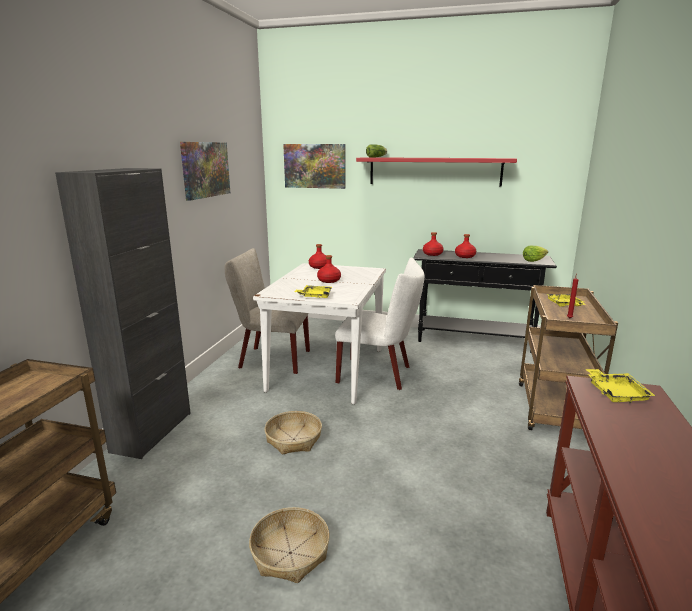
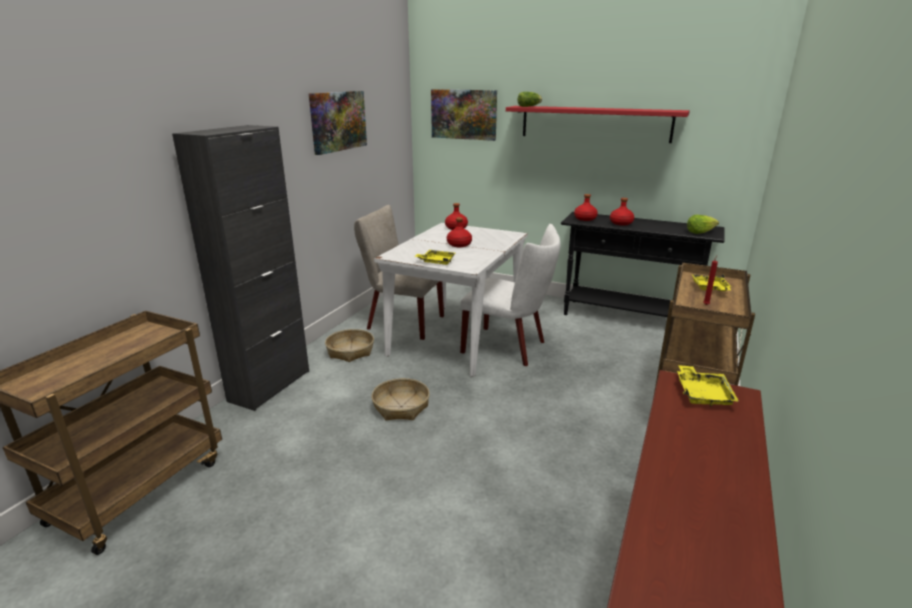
camera: 10 degrees right, 5 degrees up
basket [249,507,330,583] -> basket moved to [325,329,374,362]

